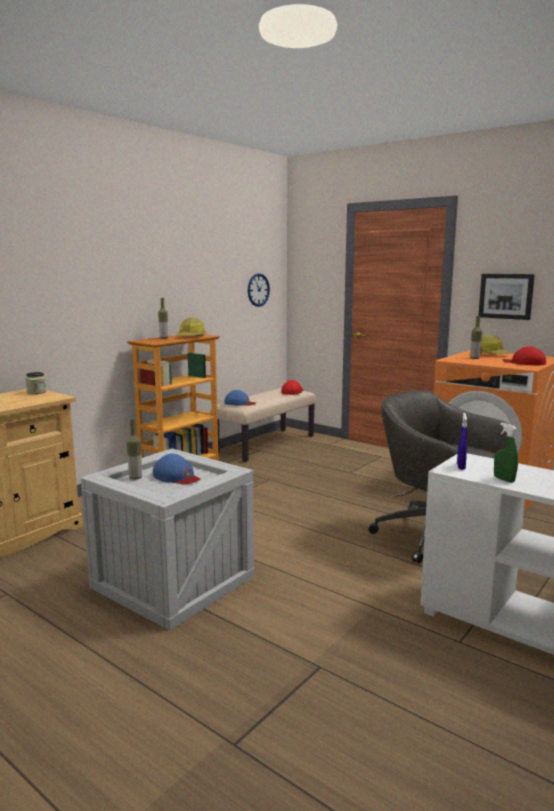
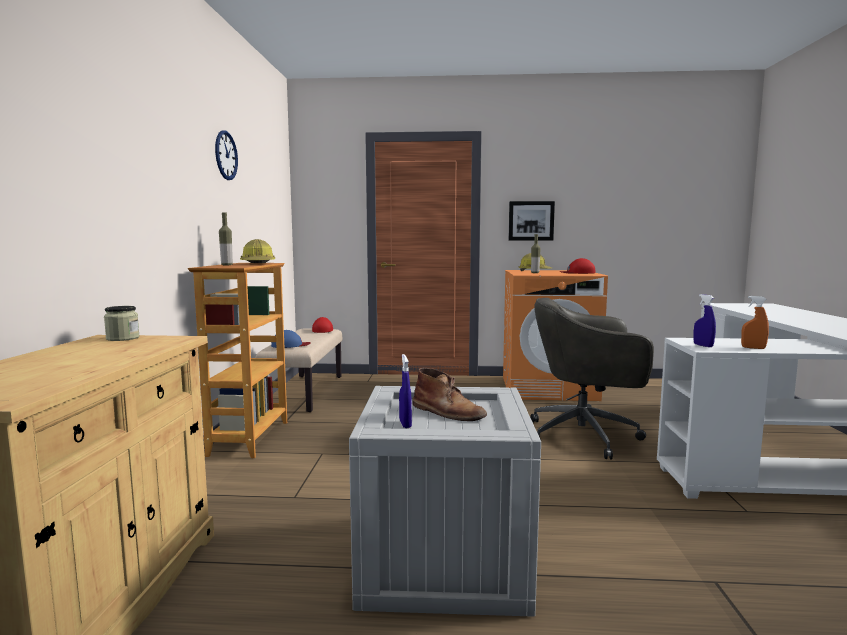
camera: 35 degrees left, 5 degrees down
bottle [126,419,142,480] -> blue spray bottle [399,354,412,428]
blue cap [153,453,201,484] -> brown boot [412,368,487,421]
wall clock [248,273,270,307] -> wall clock moved to [215,130,238,180]
green spray bottle [494,423,518,483] -> orange spray bottle [741,296,769,349]

